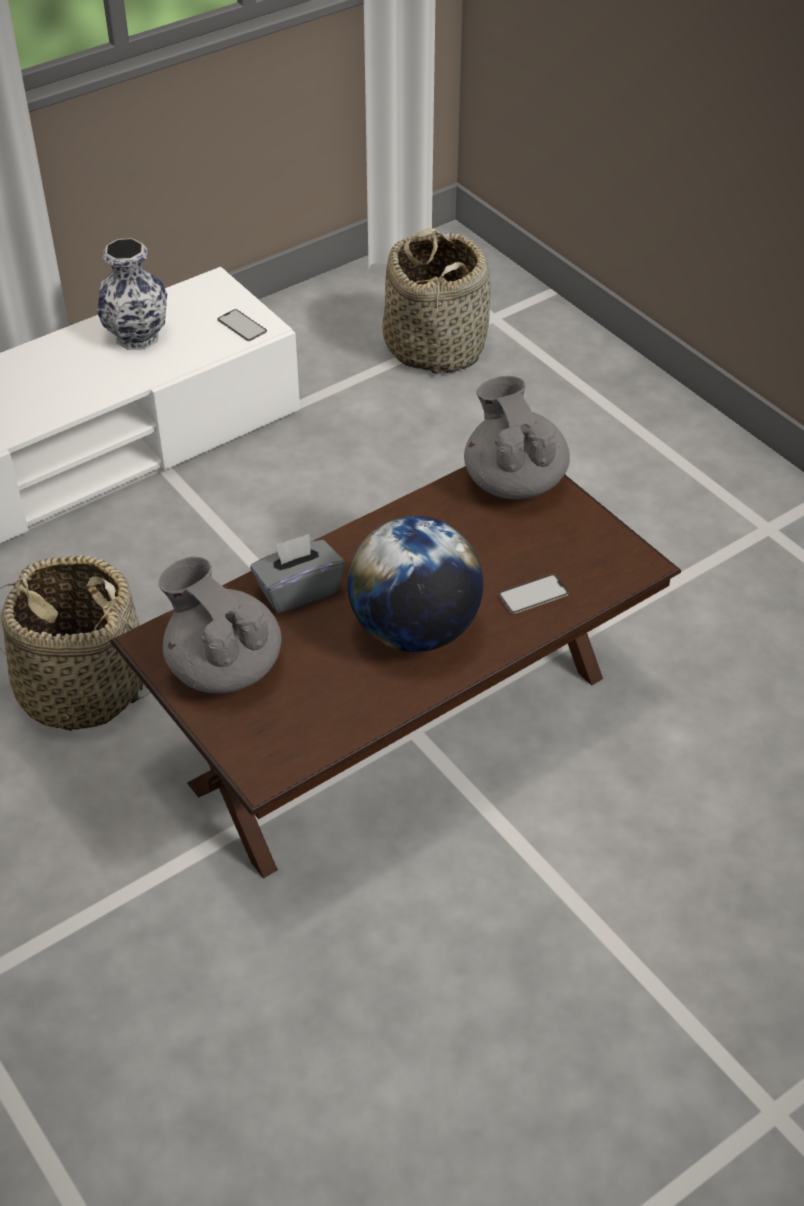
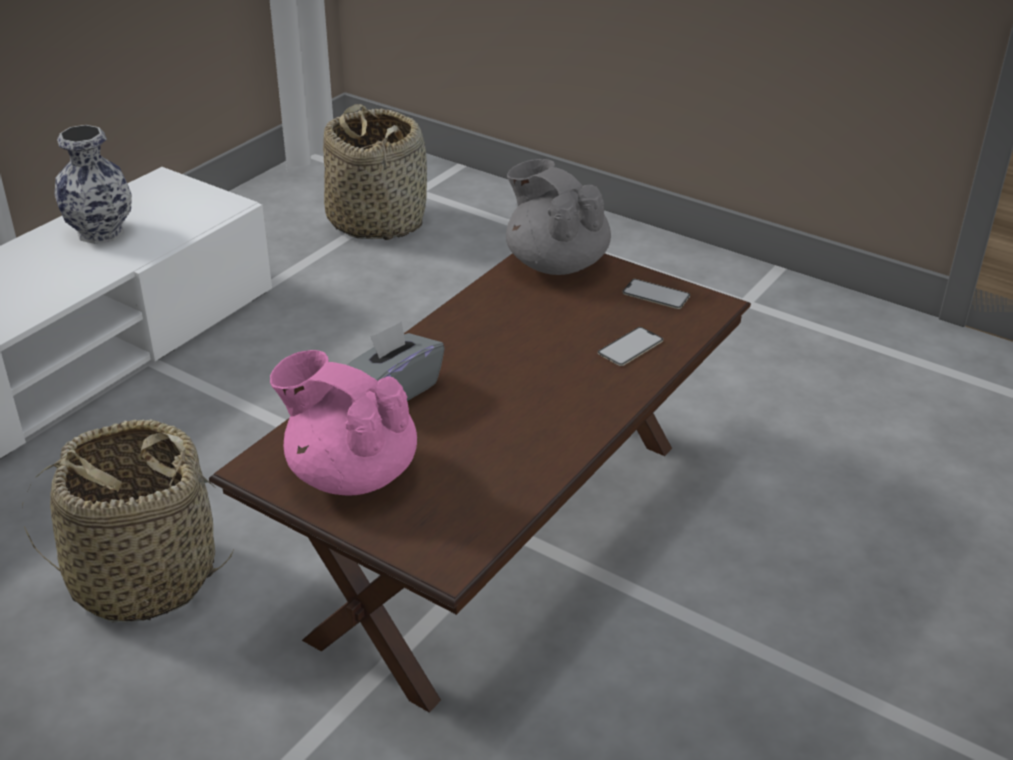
camera: 20 degrees left, 10 degrees down
grey teapot [158,557,282,693] -> pink teapot [270,350,417,495]
phone [218,309,267,341] -> phone moved to [622,279,690,309]
globe [347,516,483,652] -> none

